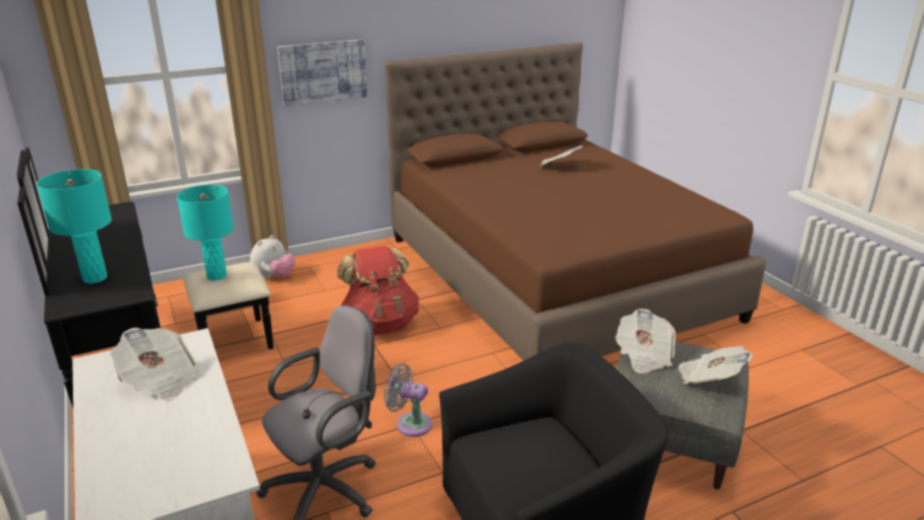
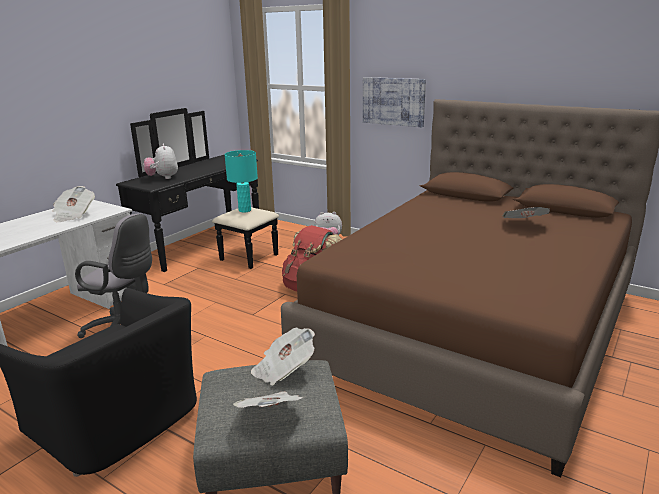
camera: 60 degrees right, 5 degrees down
turquoise table lamp [37,169,112,284] -> plush toy [143,144,178,179]
grey fan [383,363,432,437] -> none

